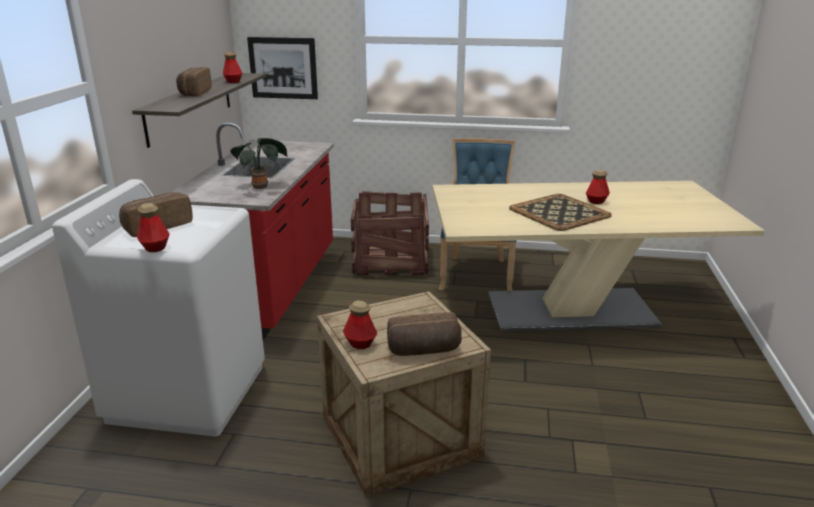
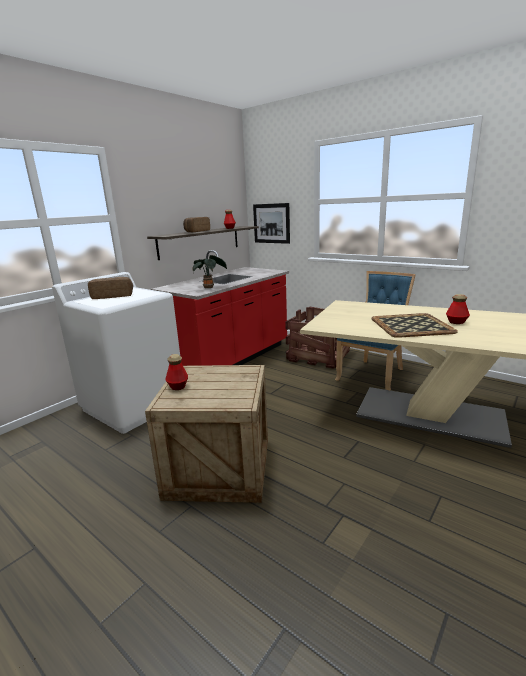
camera: 30 degrees right, 5 degrees down
bottle [137,203,170,252] -> none
bread [387,312,462,356] -> none

